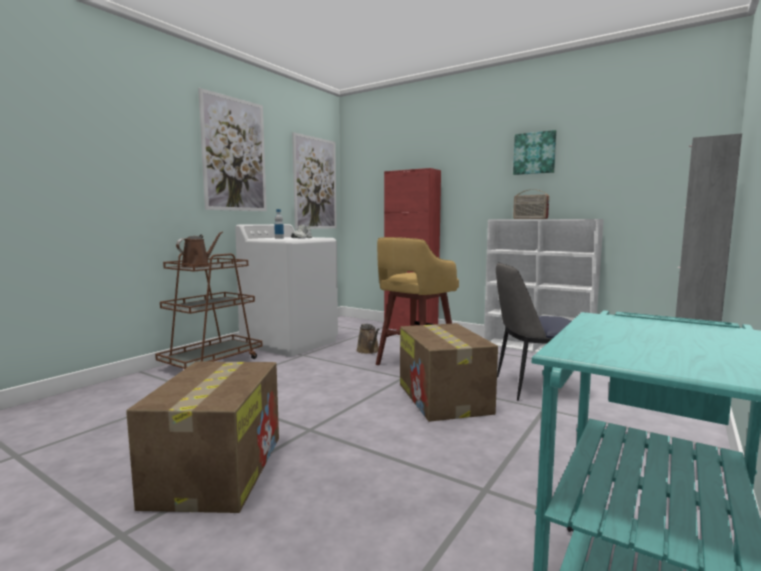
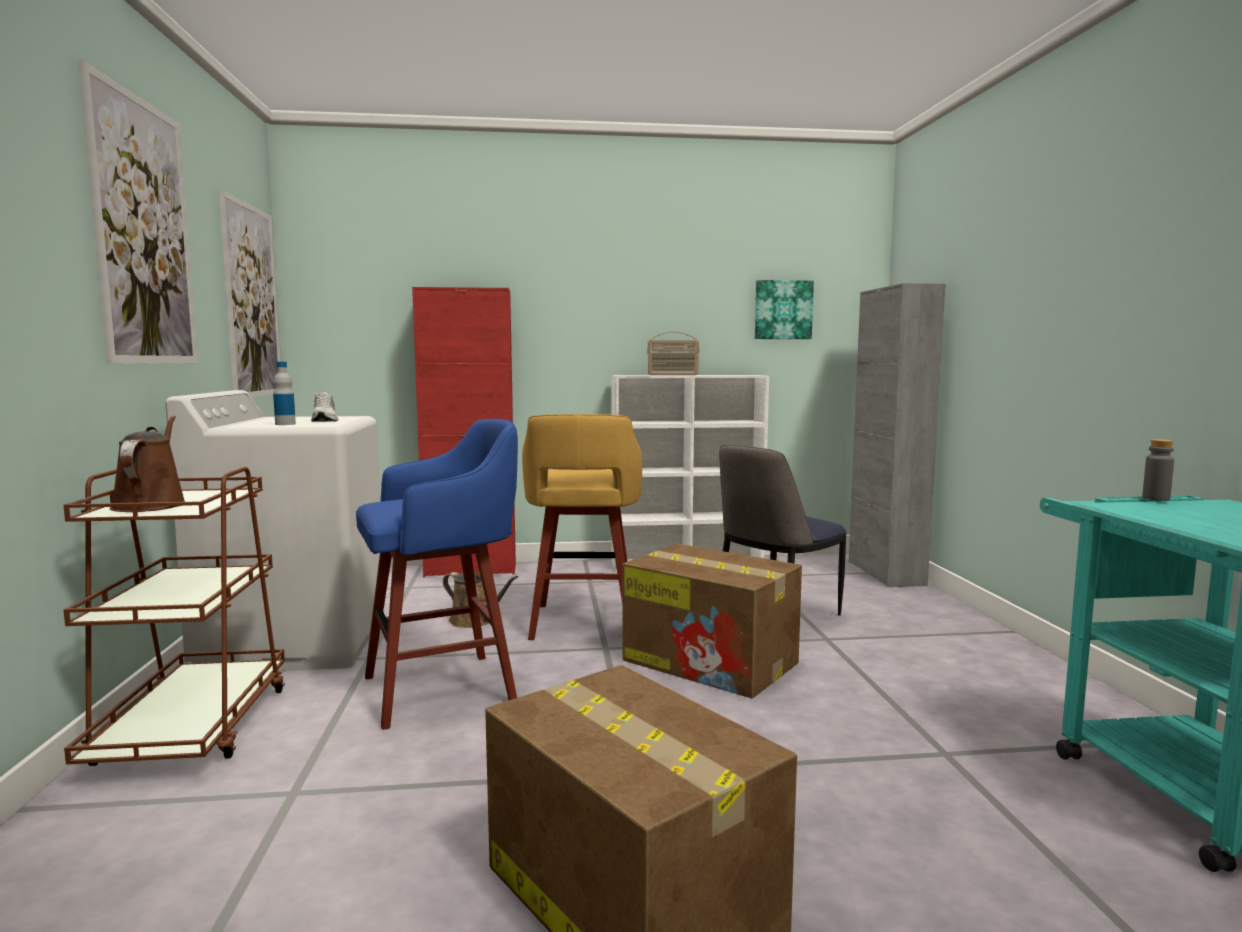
camera: 40 degrees left, 0 degrees up
picture [513,130,557,175] -> picture moved to [755,280,814,339]
none -> blue stool [356,419,518,730]
none -> grey bottle [1142,439,1174,501]

